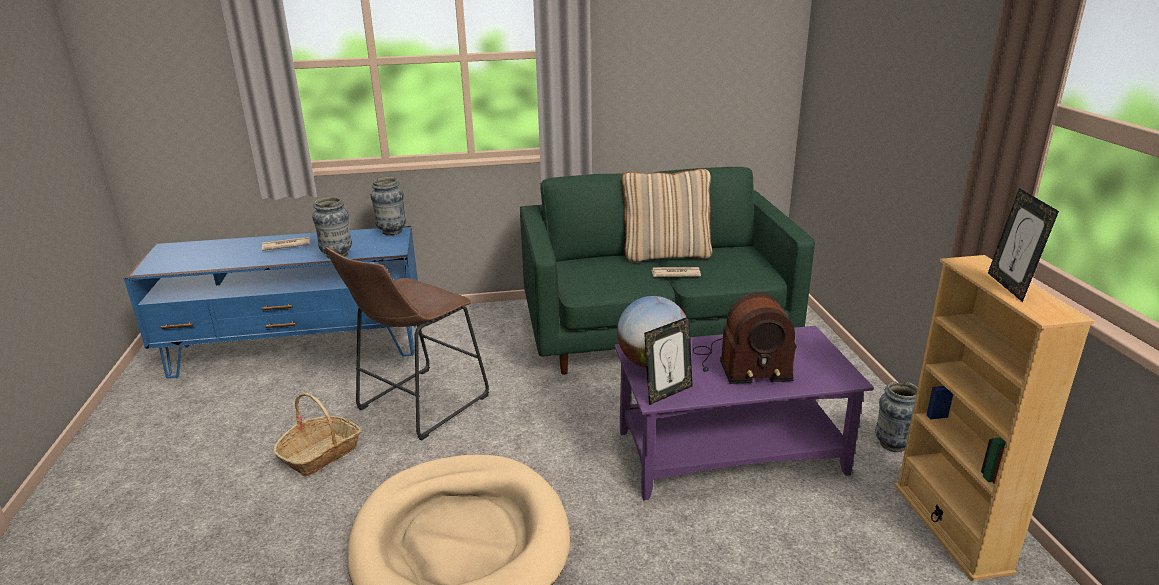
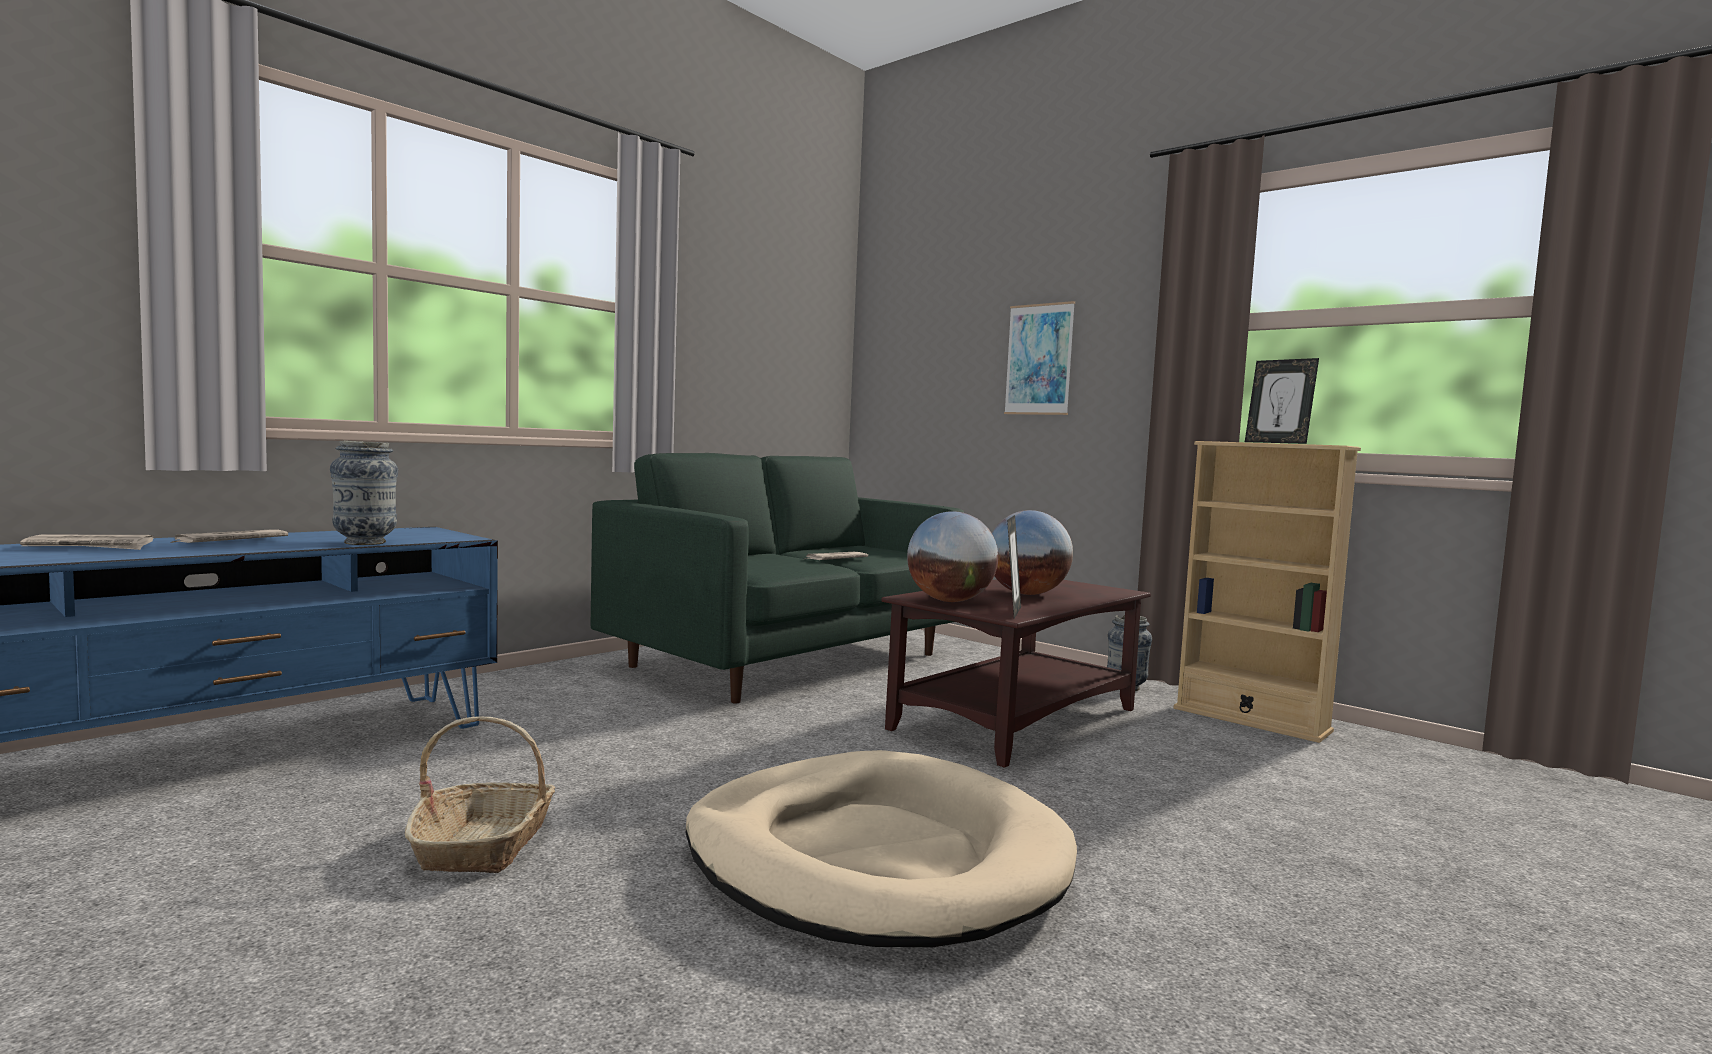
camera: 40 degrees left, 20 degrees down
brown stool [325,247,489,441] -> none
vase [370,177,406,235] -> none
purple coffee table [615,326,874,500] -> brown coffee table [881,579,1151,768]
beige pillow [622,169,712,262] -> none
radio [693,293,797,384] -> globe [992,510,1073,595]
none -> newspaper [20,535,154,550]
none -> picture [1004,301,1075,415]

